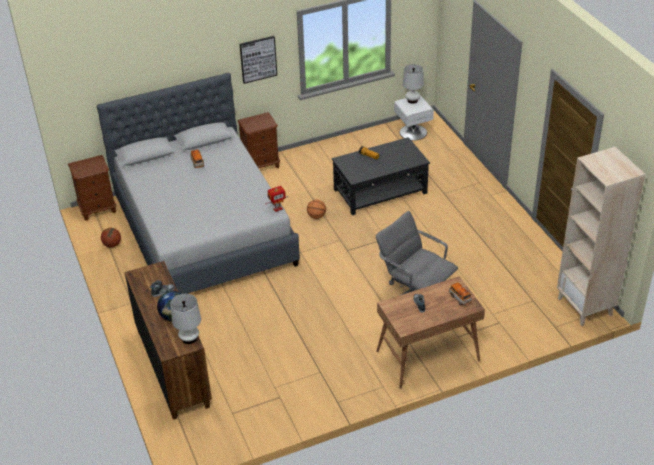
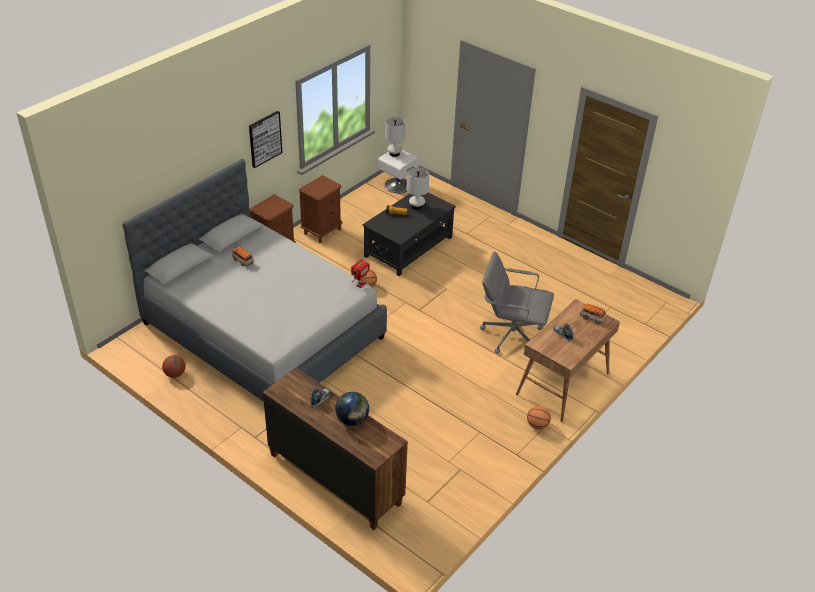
camera: 30 degrees left, 0 degrees up
brown nightstand [68,155,116,221] -> brown nightstand moved to [299,175,342,243]
white table lamp [170,294,201,344] -> white table lamp moved to [406,167,429,210]
beige bookcase [557,147,645,326] -> none
none -> basketball [527,406,551,430]

